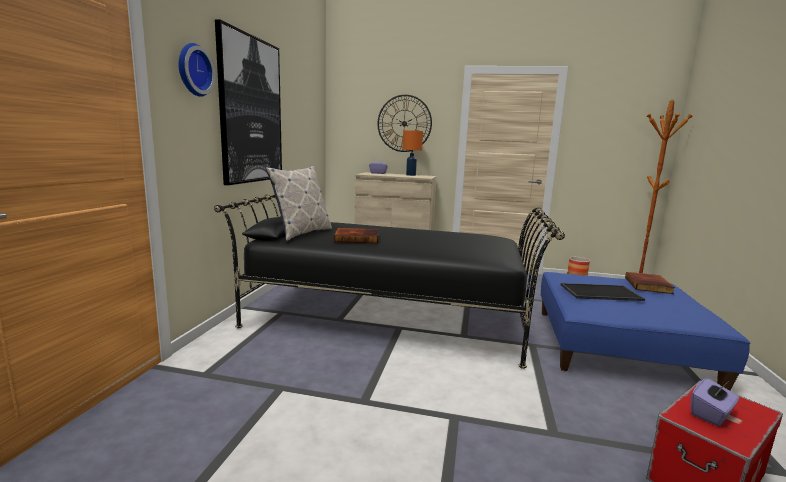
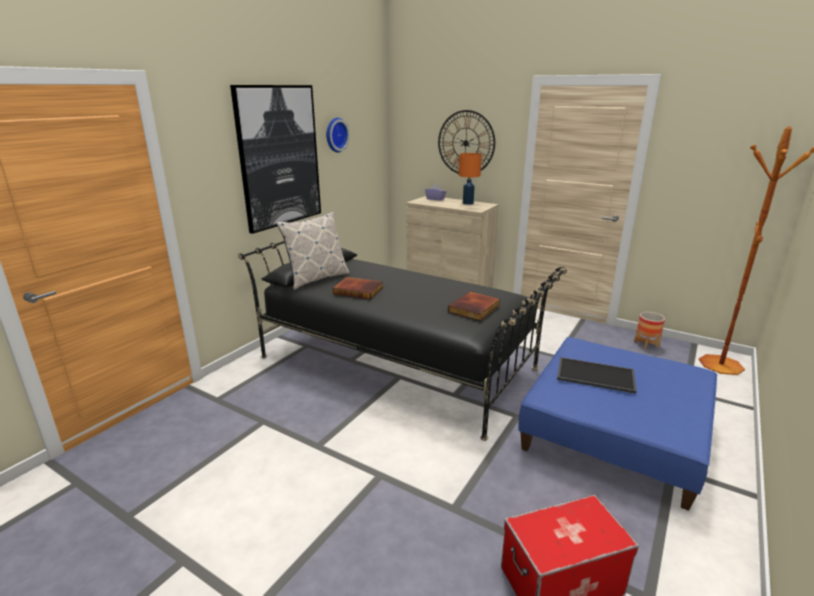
camera: 20 degrees right, 10 degrees up
wall clock [178,43,215,97] -> wall clock moved to [326,118,350,153]
book [625,272,675,294] -> book moved to [448,292,500,321]
purple tissue box [691,379,739,426] -> none

